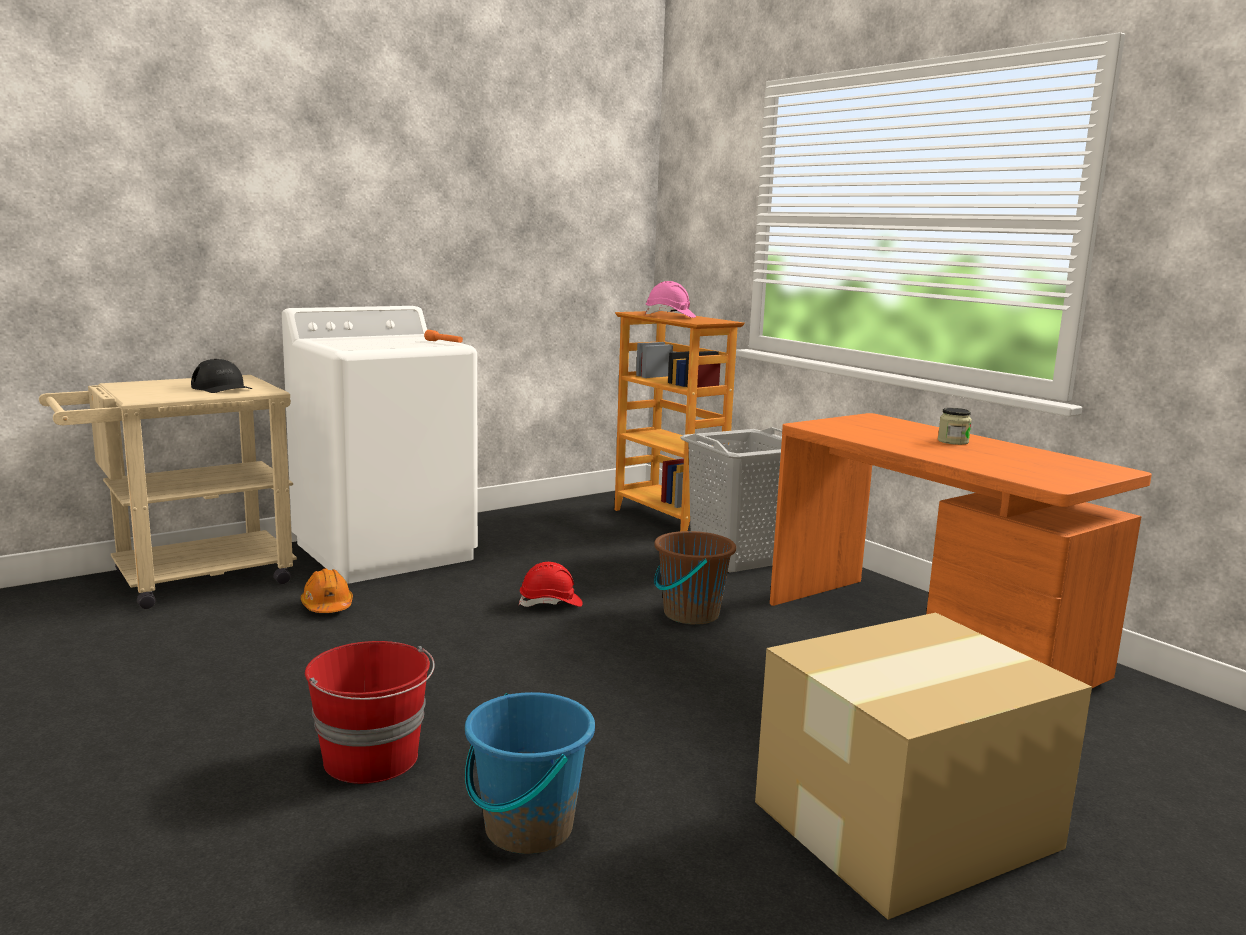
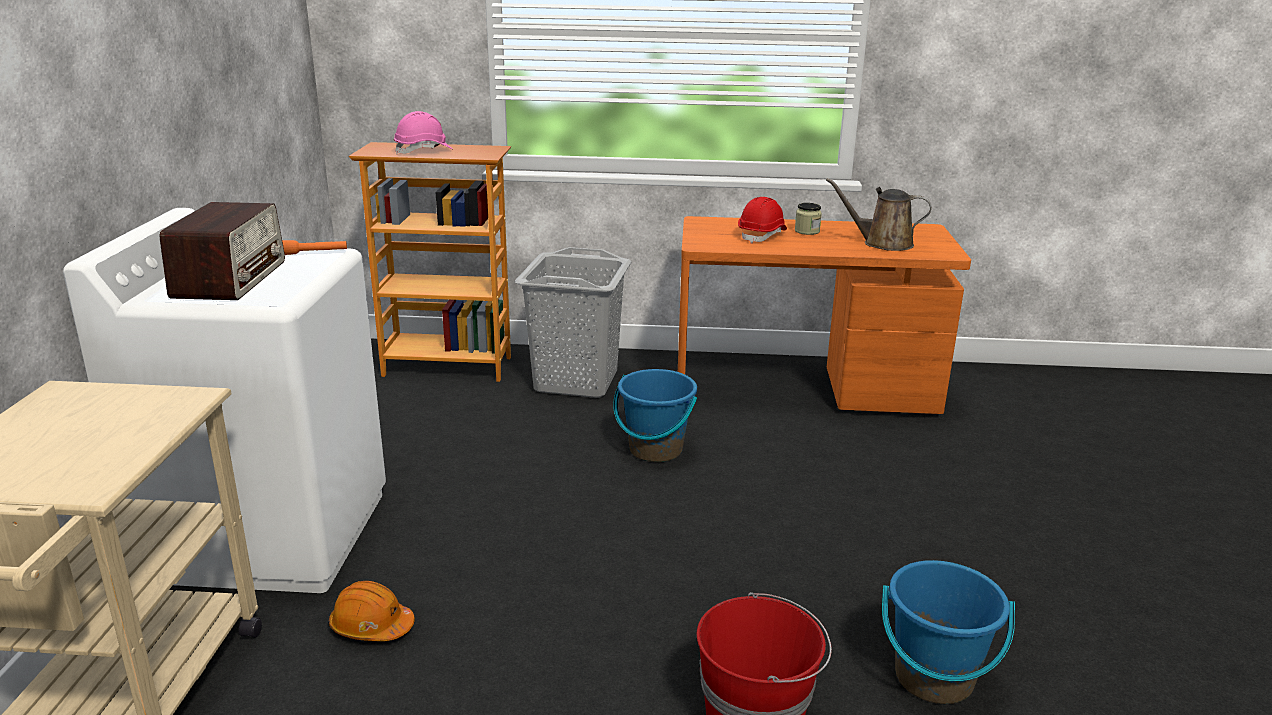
camera: 50 degrees left, 10 degrees up
black cap [191,359,252,393] -> none
red hard hat [519,562,583,607] -> red hard hat moved to [738,197,787,244]
brown bucket [654,531,736,625] -> blue bucket [613,369,697,462]
cardboard box [755,613,1092,920] -> none
none -> radio [159,202,285,300]
none -> brown watering can [826,178,932,251]

